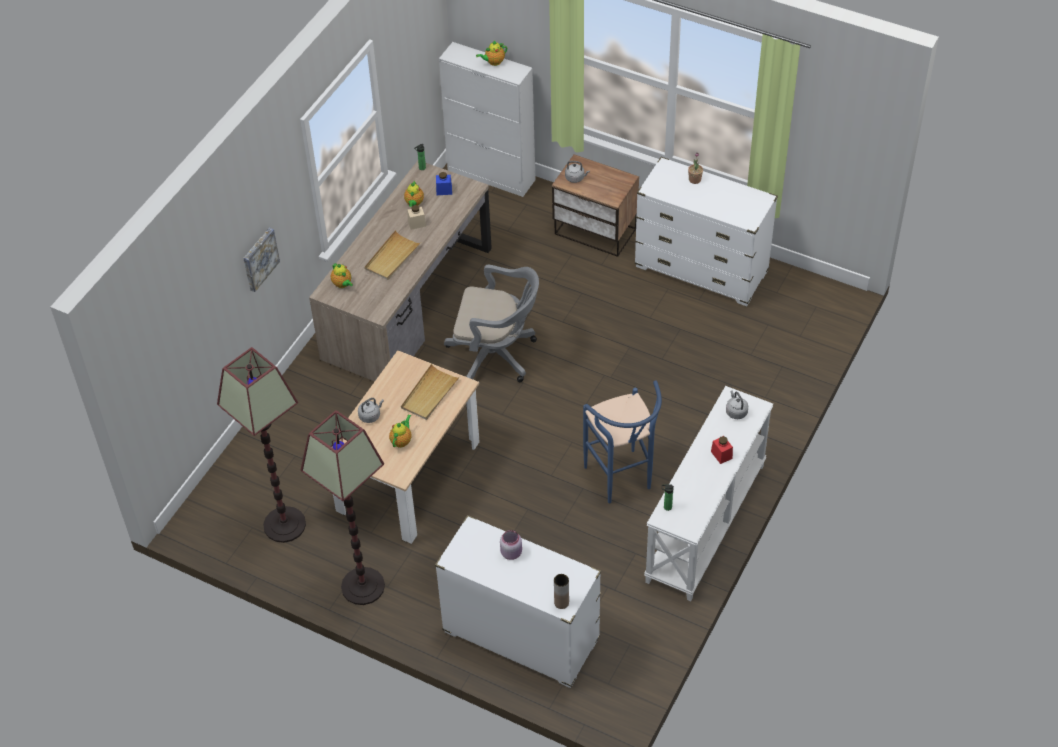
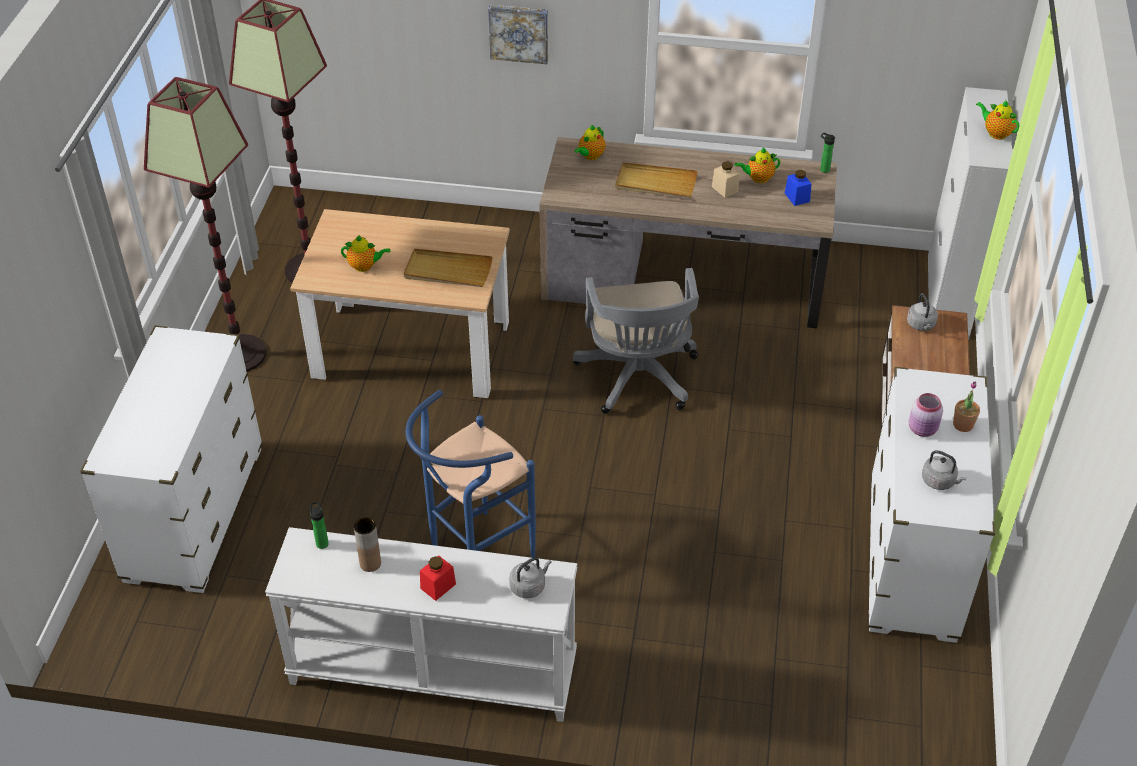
camera: 70 degrees right, 5 degrees down
grey kettle [358,398,384,423] -> grey kettle moved to [922,450,967,490]
pink jar [500,530,522,560] -> pink jar moved to [909,393,943,437]
brown vase [554,574,569,609] -> brown vase moved to [354,517,381,572]

